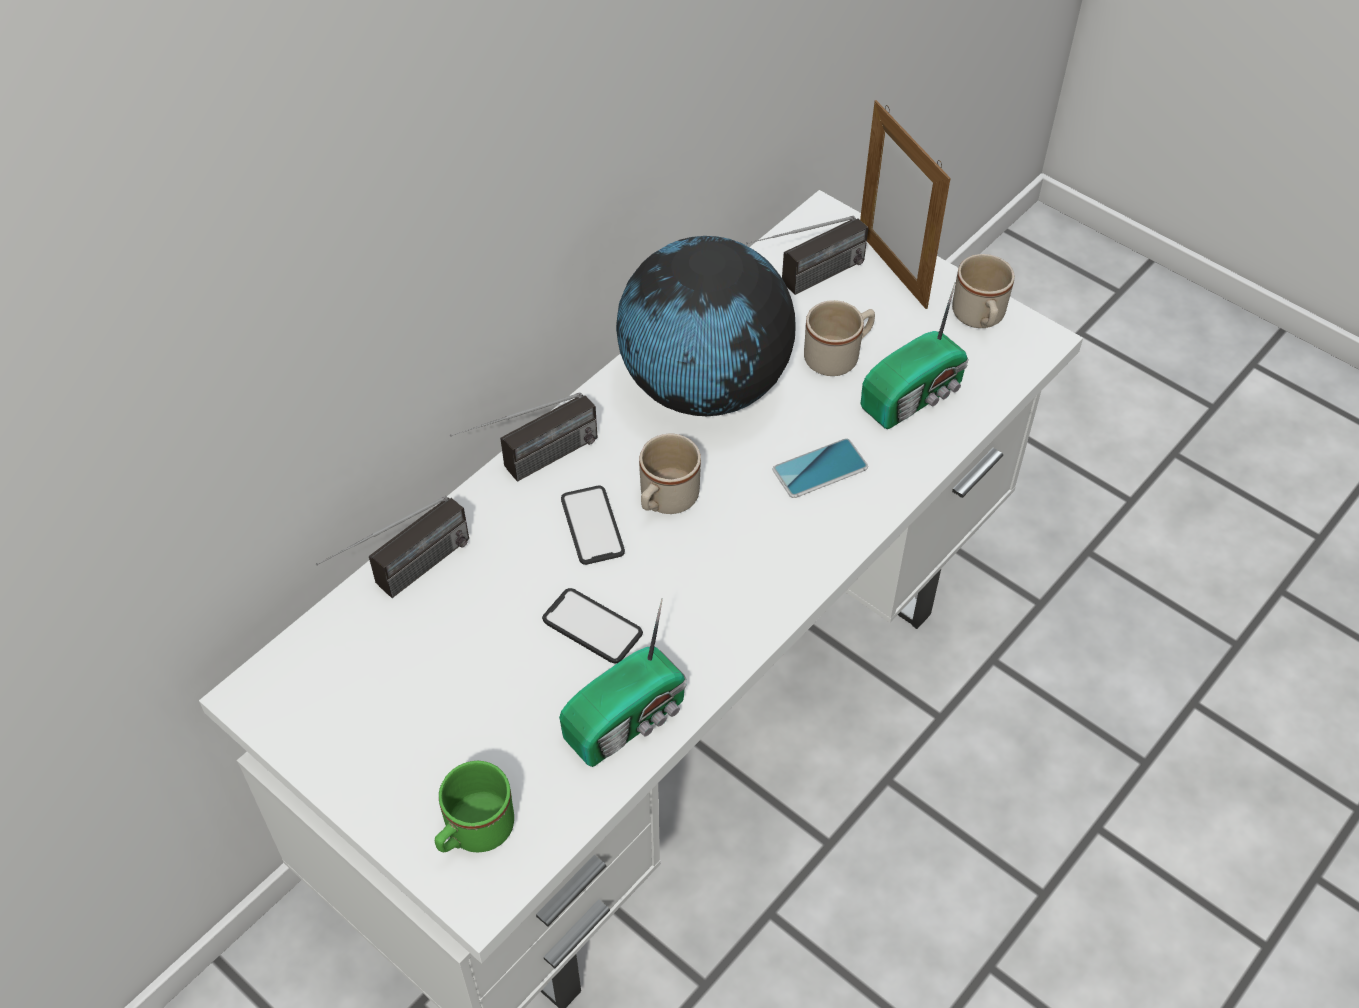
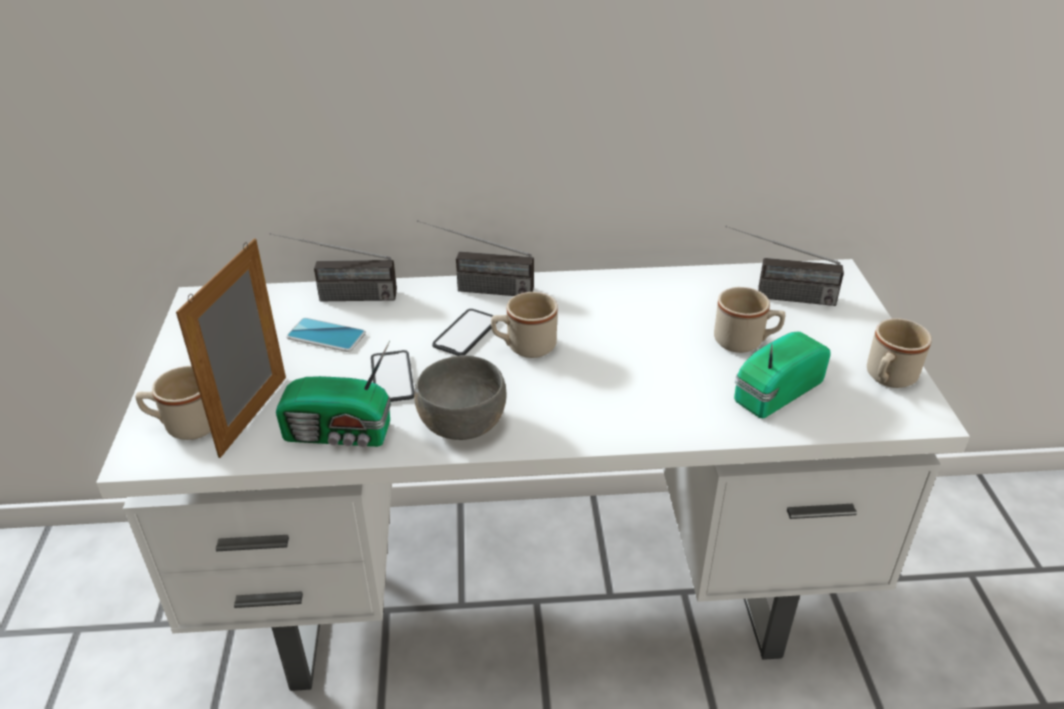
camera: 45 degrees right, 15 degrees down
green mug [435,761,514,852] -> beige mug [135,366,211,440]
globe [616,236,796,416] -> none
phone [773,439,868,498] -> phone moved to [286,318,366,352]
picture frame [860,100,951,309] -> picture frame moved to [176,238,286,458]
radio [861,282,969,429] -> radio turned 135 degrees clockwise [734,332,831,418]
none -> grey bowl [414,355,507,440]

